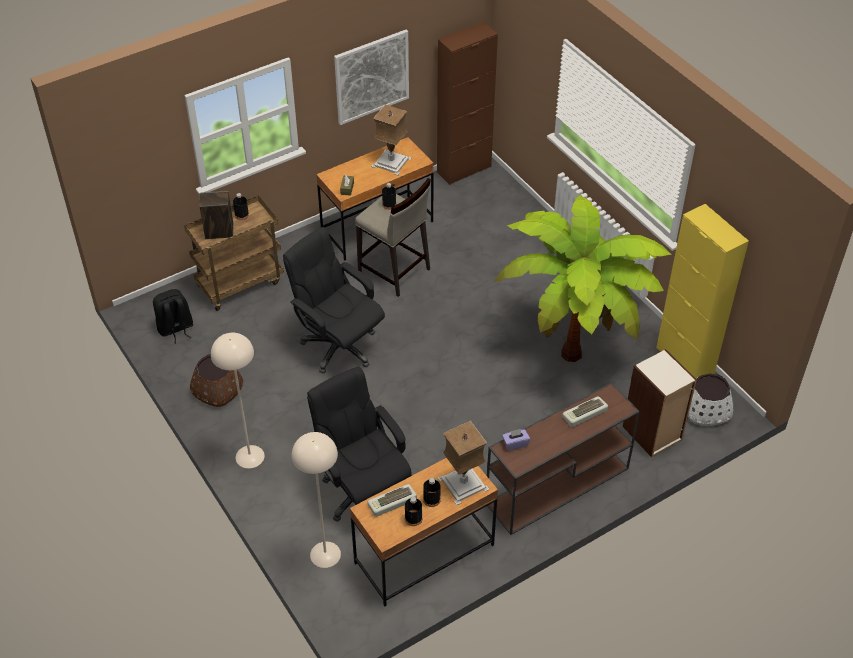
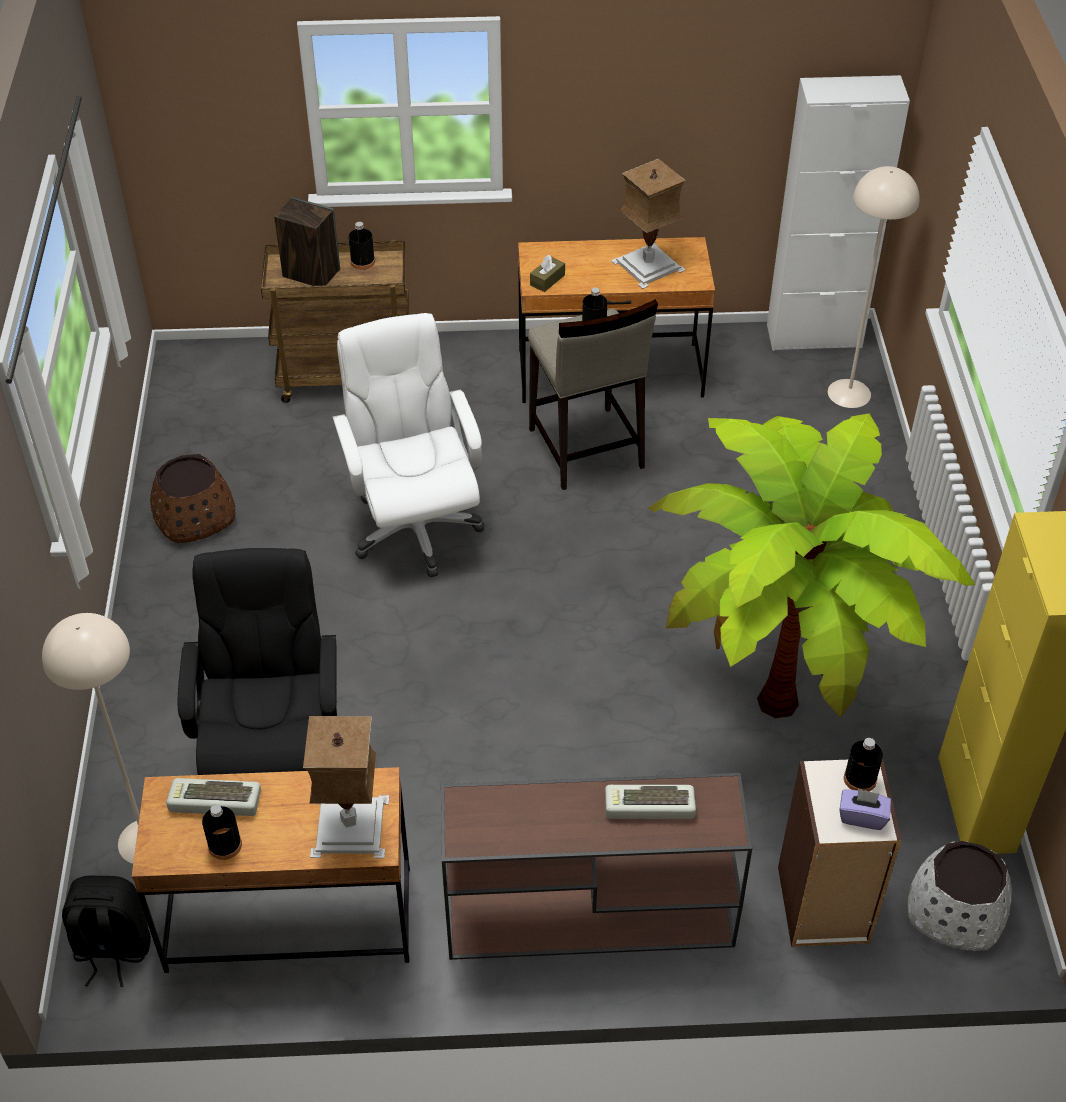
camera: 30 degrees right, 0 degrees up
black backpack [153,289,193,344] -> black backpack moved to [62,876,151,987]
beige floor lamp [211,333,265,468] -> beige floor lamp moved to [828,166,920,408]
black office chair [283,227,385,373] -> white office chair [332,313,484,577]
picture [334,30,409,125] -> none
black bottle [423,478,441,507] -> black bottle moved to [844,738,883,791]
brown cabinet [437,22,498,185] -> white cabinet [767,75,910,351]
purple tissue box [502,429,530,450] -> purple tissue box moved to [839,788,891,830]

